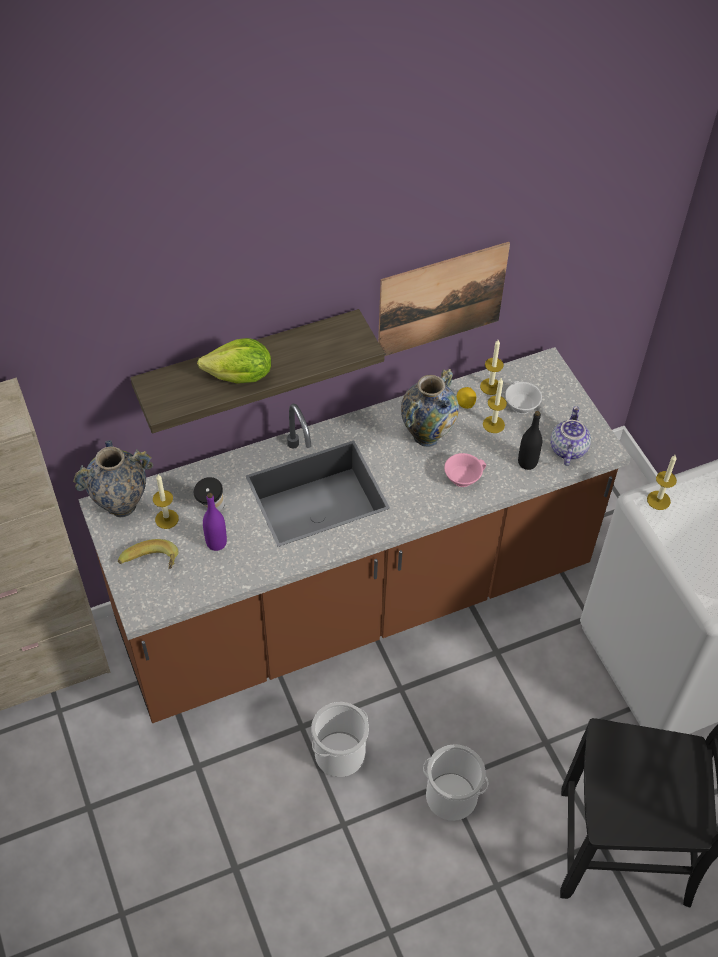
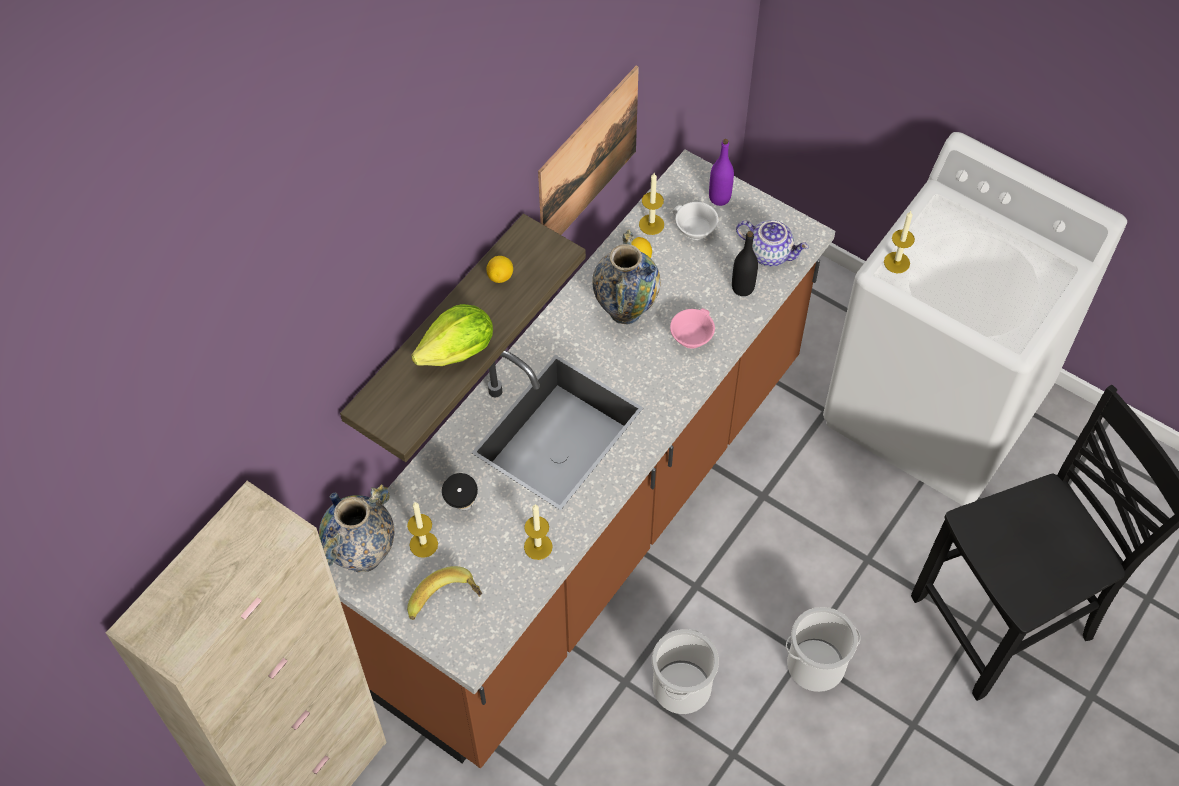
camera: 30 degrees left, 5 degrees up
purple bottle [203,493,227,551] -> purple bottle moved to [709,139,734,206]
candle [483,378,507,433] -> candle moved to [524,504,553,560]
teapot [550,406,591,466] -> teapot turned 135 degrees clockwise [736,220,809,266]
none -> lemon [486,256,513,283]

